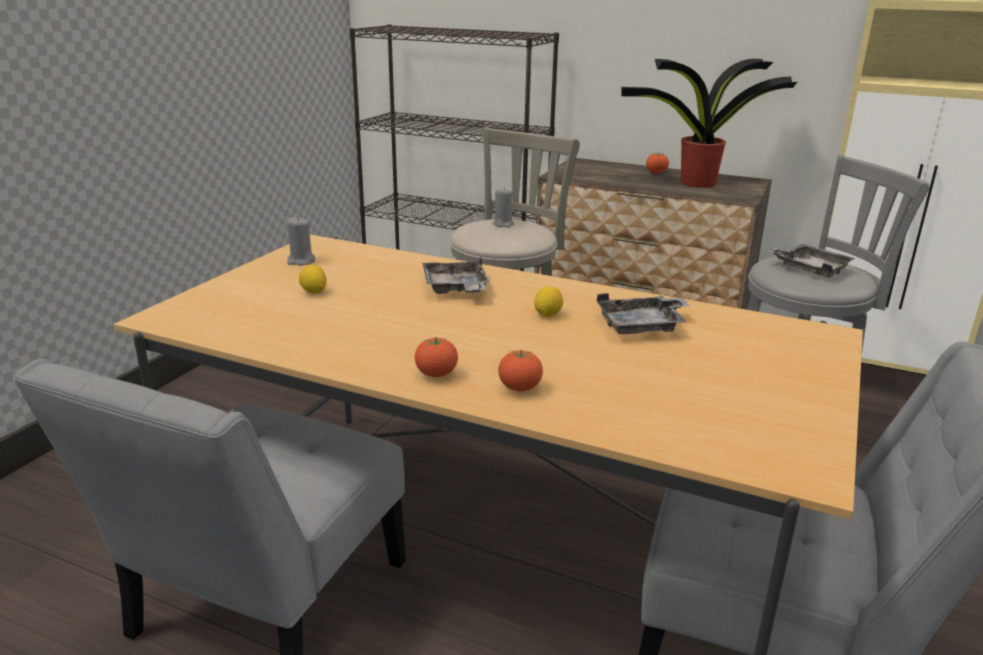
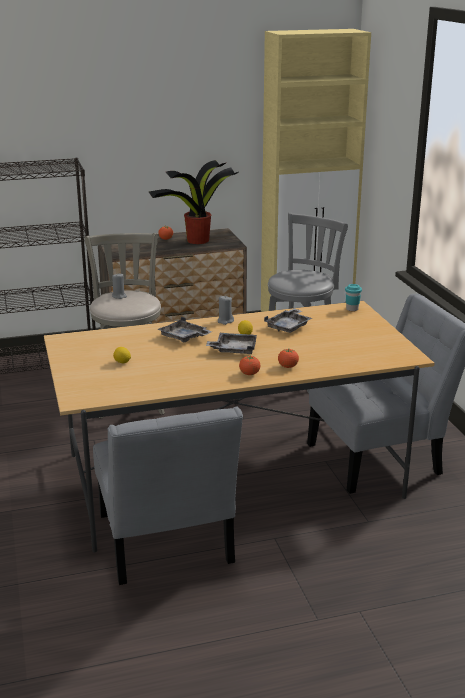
camera: 40 degrees left, 0 degrees up
grey candle [287,216,315,265] -> grey candle moved to [218,295,234,325]
grey tray [768,244,855,278] -> grey tray moved to [206,333,257,354]
none -> turquoise cup [345,284,362,311]

